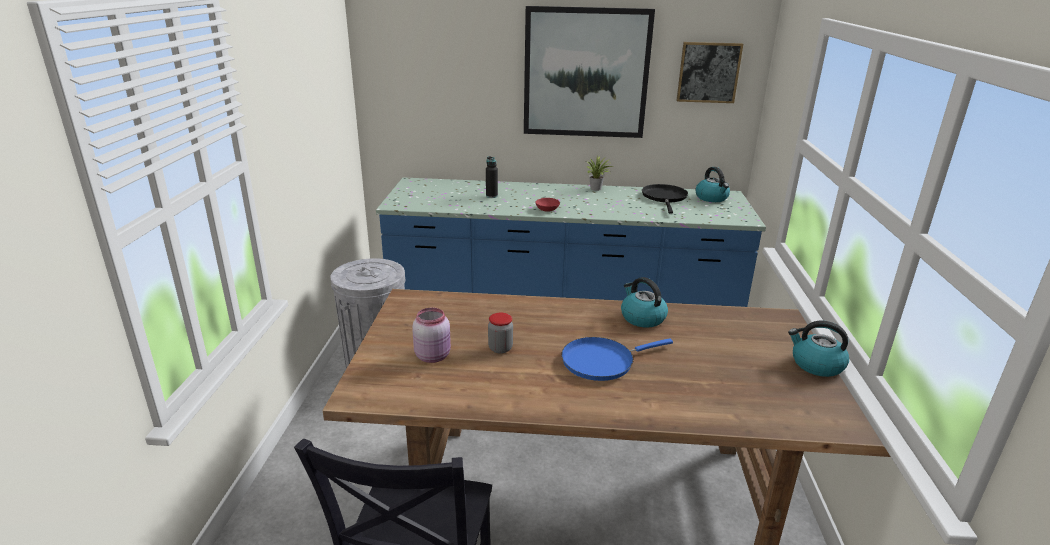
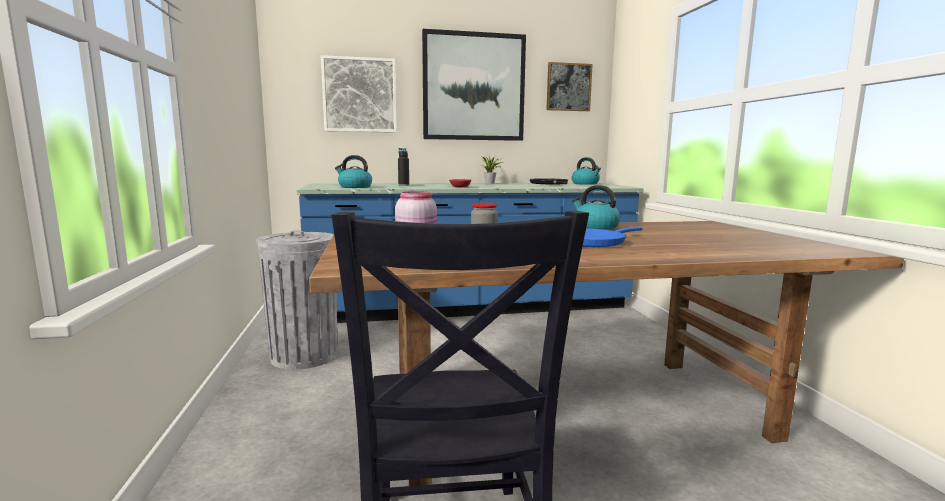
camera: 15 degrees left, 15 degrees down
kettle [788,320,849,377] -> kettle moved to [335,155,372,188]
none -> picture [321,55,397,133]

